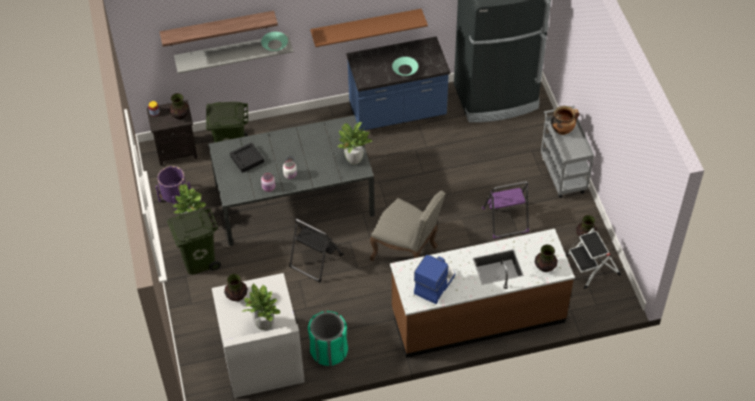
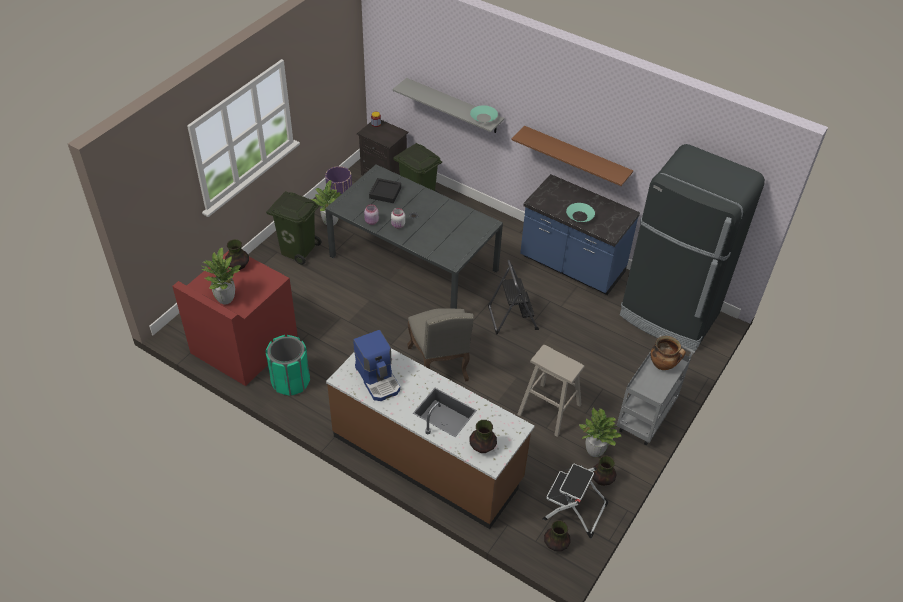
camera: 45 degrees right, 5 degrees down
shelf [160,11,278,47] -> none
vase [169,93,190,119] -> vase moved to [544,520,571,551]
white washing machine [212,273,305,398] -> red washing machine [172,251,298,386]
black step ladder [289,218,344,283] -> black step ladder moved to [488,260,539,334]
potted plant [337,122,372,165] -> potted plant moved to [579,407,621,457]
coffee machine [414,255,455,304] -> coffee machine turned 75 degrees clockwise [353,330,400,401]
purple step ladder [482,181,529,239] -> beige stool [517,345,585,437]

